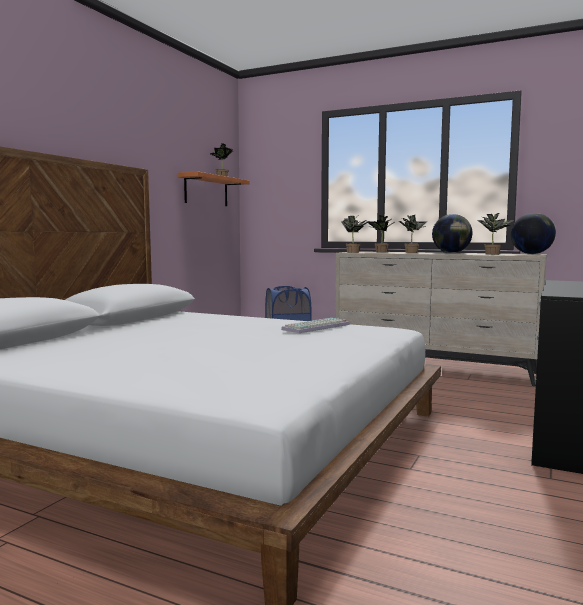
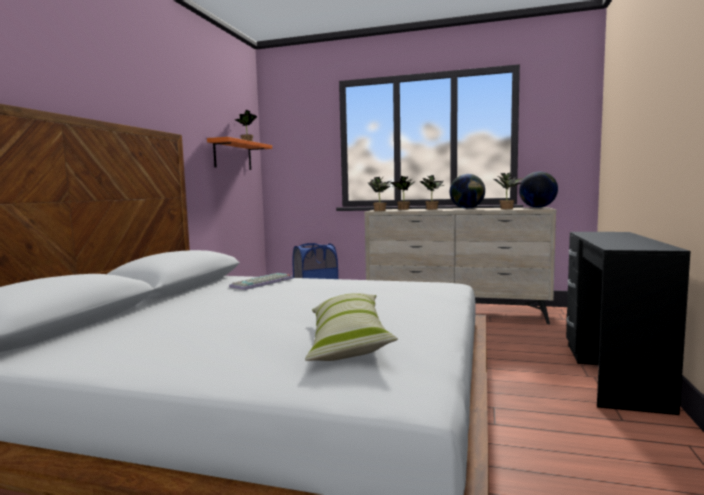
camera: 10 degrees left, 0 degrees up
keyboard [281,318,350,333] -> keyboard moved to [229,273,293,290]
none -> pillow [305,293,398,361]

